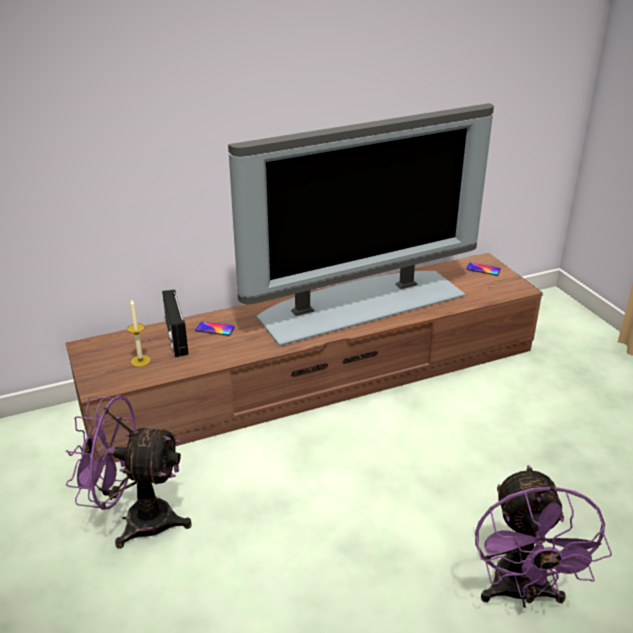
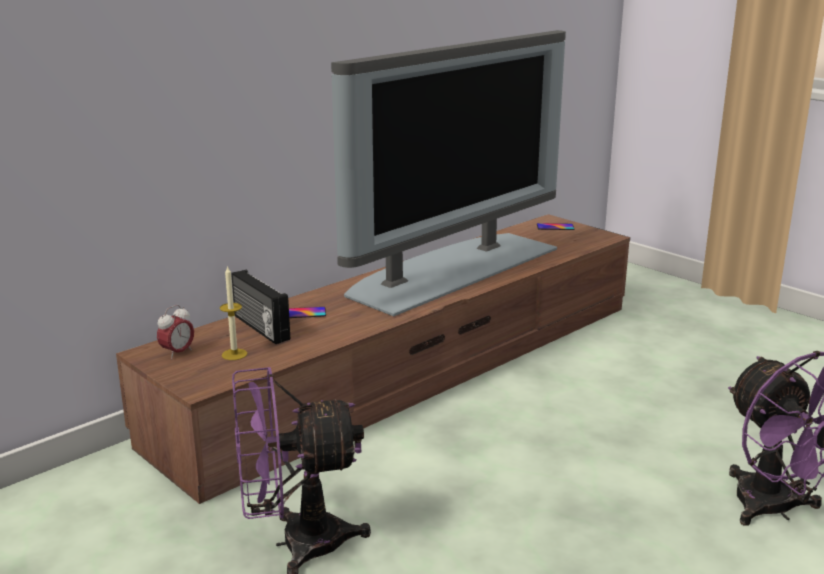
camera: 20 degrees left, 10 degrees down
none -> alarm clock [157,305,194,359]

